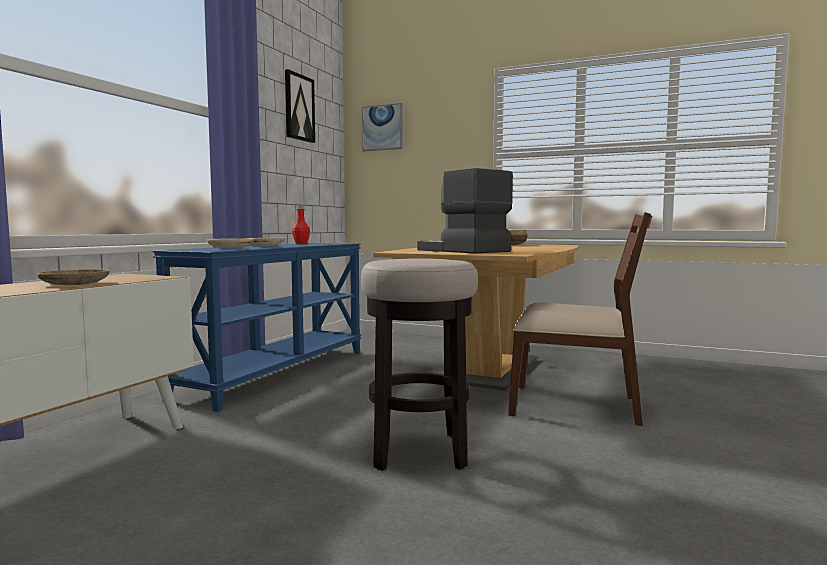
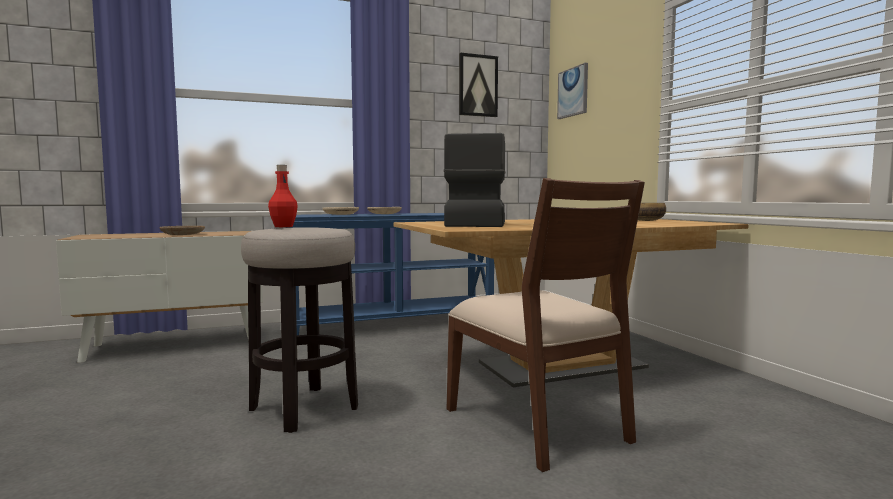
camera: 45 degrees right, 0 degrees up
red bottle [292,205,310,244] -> red bottle moved to [268,165,298,227]

